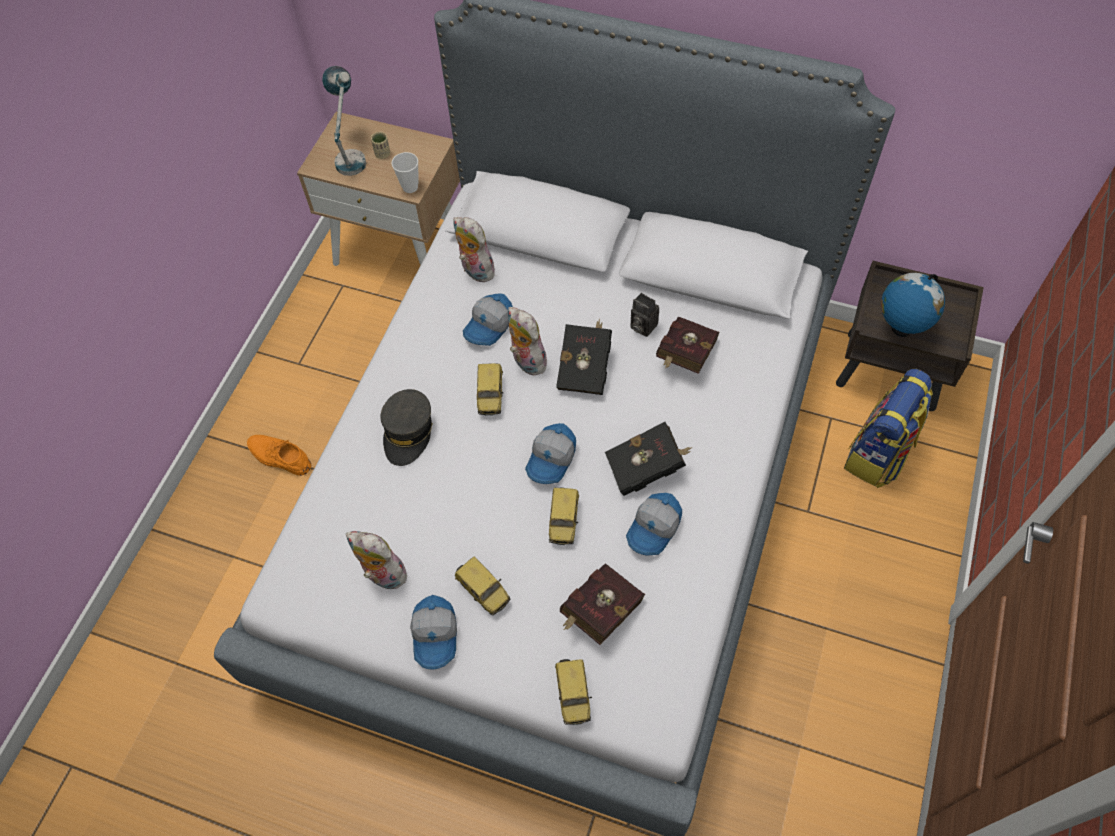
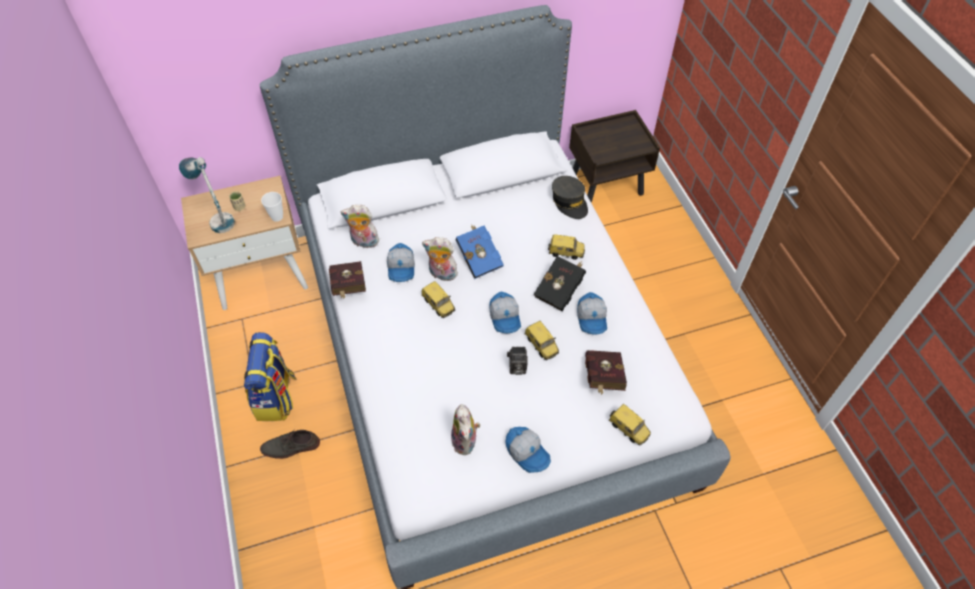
camera: 40 degrees left, 5 degrees down
orange shoe [247,435,311,476] -> grey shoe [260,429,320,459]
plush toy [346,531,407,589] -> plush toy turned 90 degrees counterclockwise [451,404,480,455]
grey cap [380,389,433,466] -> grey cap moved to [552,176,588,219]
toy car [455,557,511,616] -> toy car moved to [548,234,585,260]
black book [556,319,612,395] -> blue book [455,224,504,279]
camera [630,293,659,337] -> camera moved to [507,347,528,375]
red book [656,316,719,374] -> red book moved to [329,261,366,299]
backpack [844,369,933,488] -> backpack moved to [244,332,297,421]
globe [881,273,945,337] -> none

